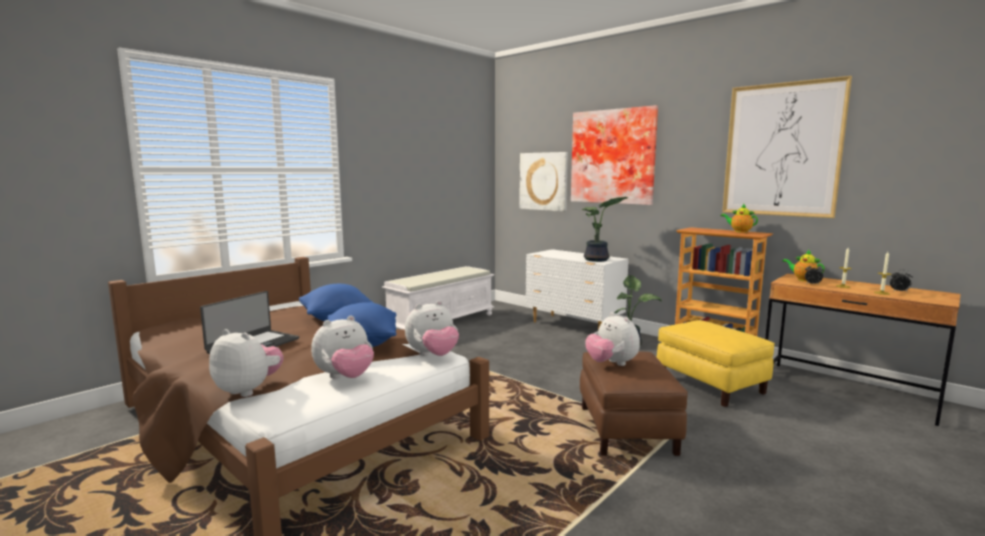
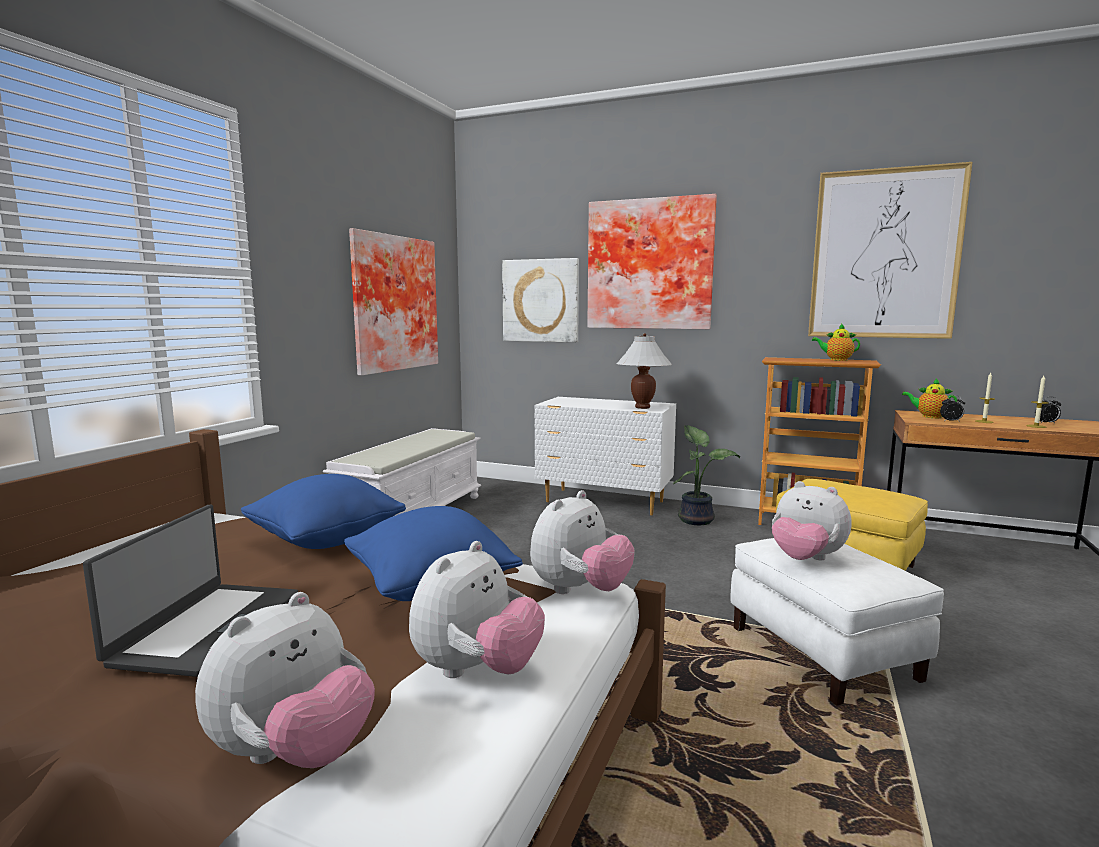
camera: 20 degrees left, 0 degrees up
plush toy [209,329,284,397] -> plush toy turned 120 degrees clockwise [195,592,375,768]
brown ottoman [580,351,688,456] -> white ottoman [730,538,944,705]
potted plant [581,197,628,262] -> white table lamp [616,333,672,409]
none -> picture [349,228,438,376]

